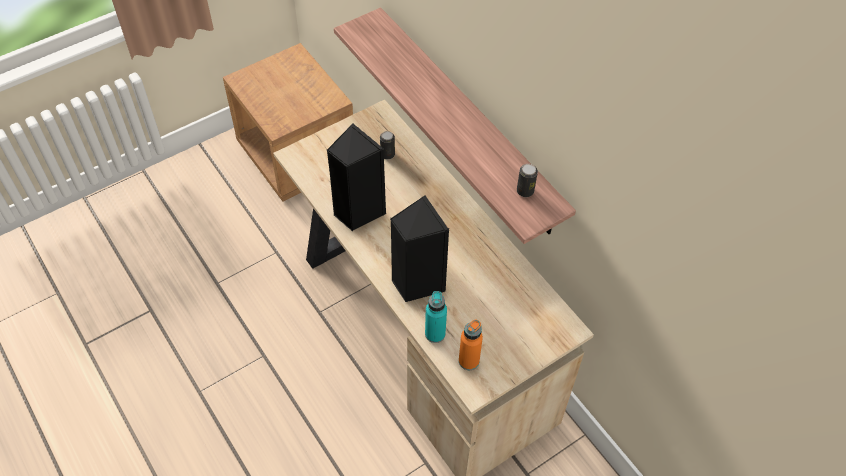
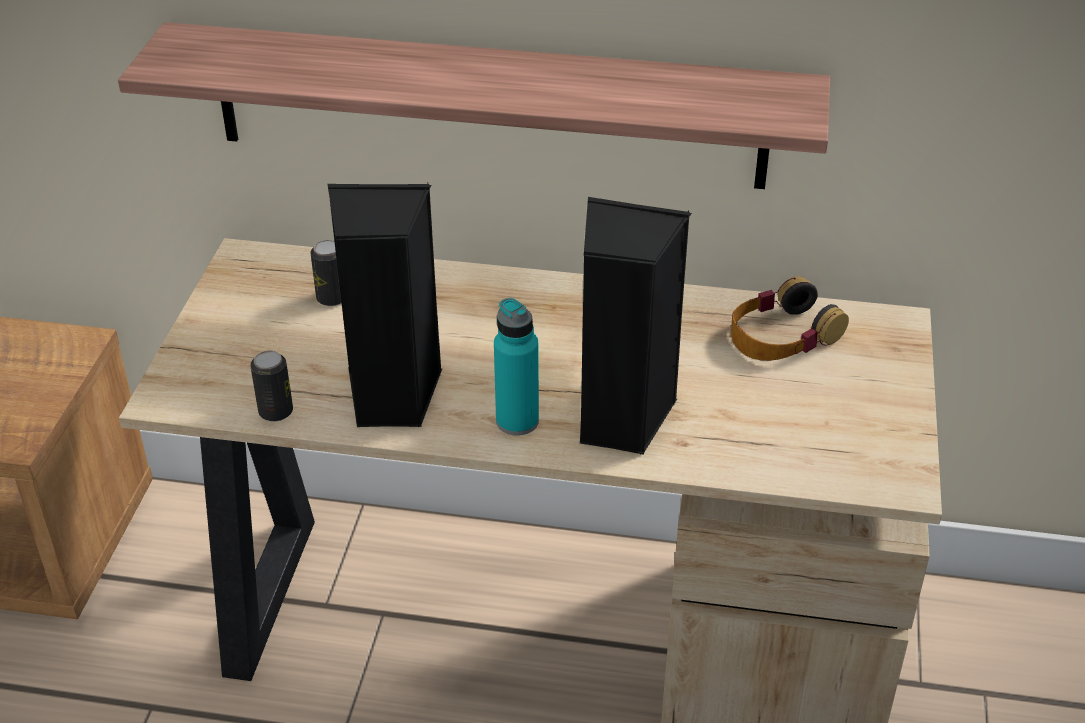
camera: 45 degrees left, 15 degrees down
turquoise bottle [425,291,447,343] -> turquoise bottle moved to [494,298,539,436]
orange bottle [459,320,483,370] -> none
can [517,164,538,197] -> can moved to [250,350,293,422]
none -> headphones [731,276,849,361]

